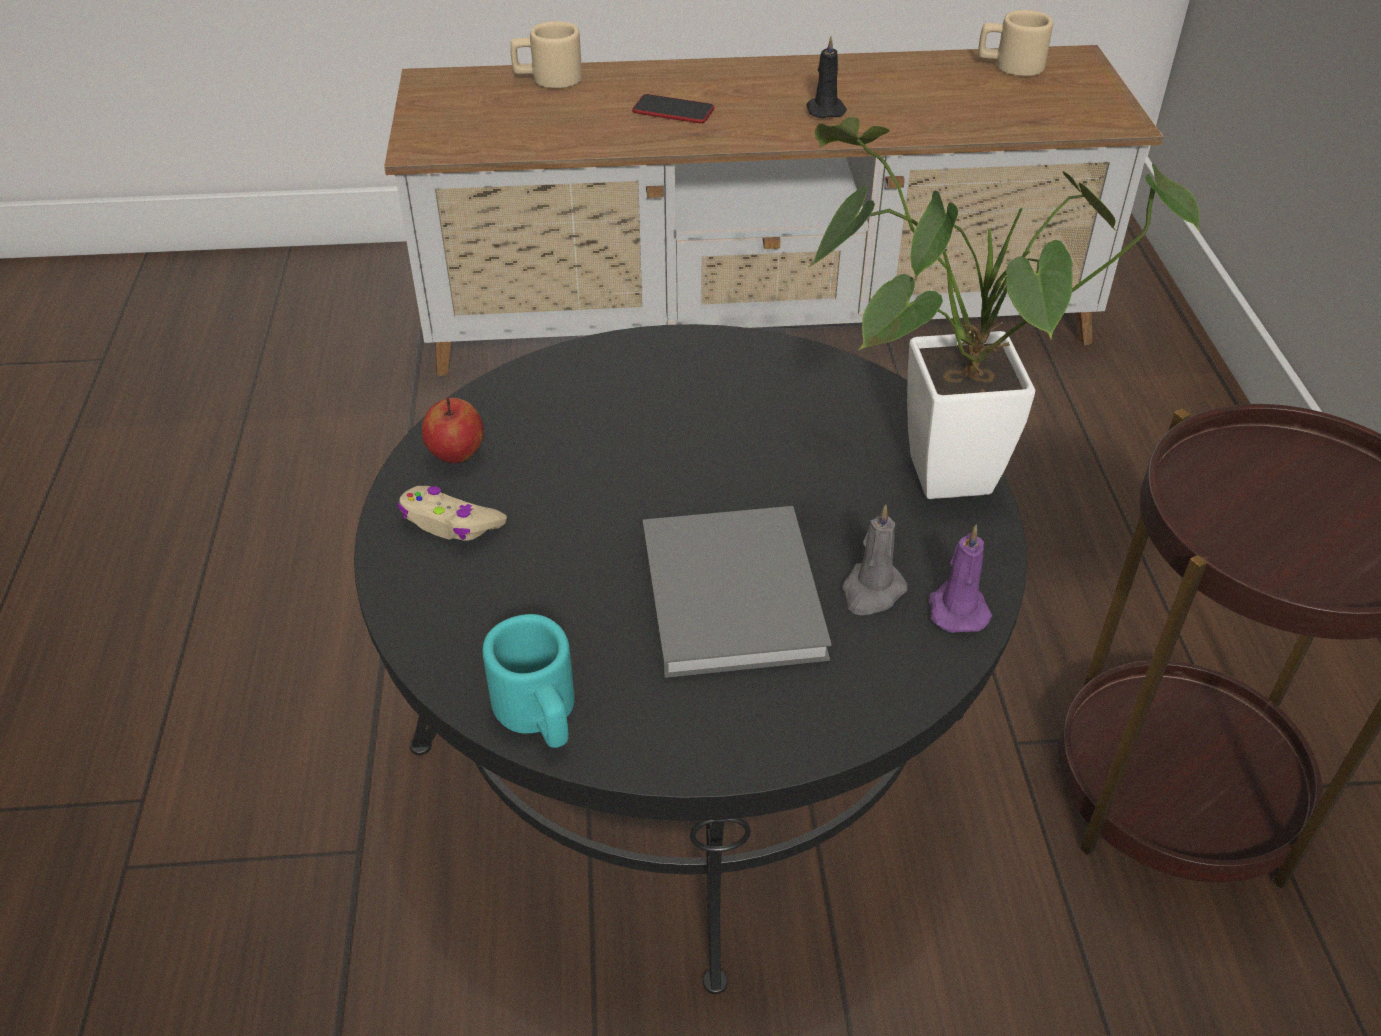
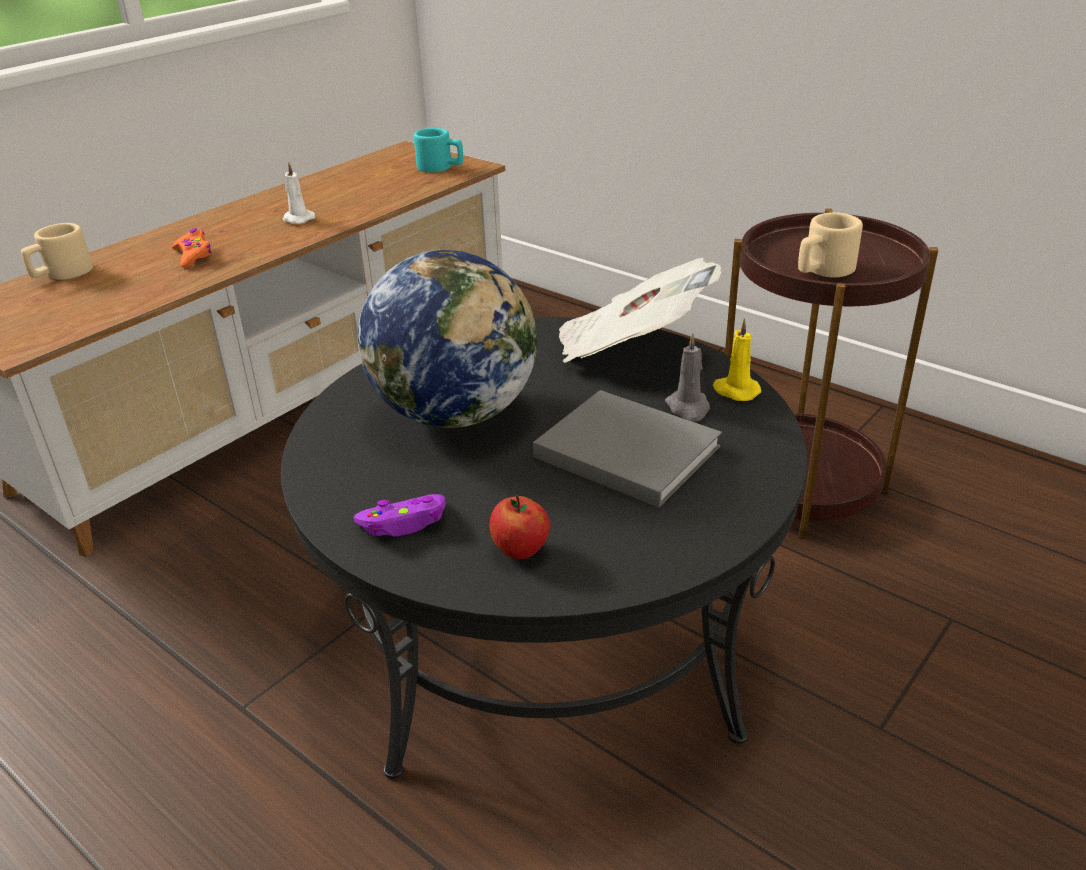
camera: 45 degrees left, 10 degrees down
beige game controller [397,486,507,541] -> purple game controller [354,494,446,536]
apple [422,397,484,463] -> apple moved to [490,495,551,559]
turquoise mug [483,614,574,748] -> turquoise mug moved to [414,128,463,172]
phone [632,94,715,123] -> orange game controller [172,228,211,268]
black candle [806,36,847,118] -> white candle [283,162,315,224]
potted plant [809,117,1200,499] -> newspaper [559,258,721,363]
purple candle [929,525,992,633] -> yellow candle [713,318,761,401]
beige mug [978,10,1053,76] -> beige mug moved to [798,212,863,278]
none -> globe [358,250,537,428]

